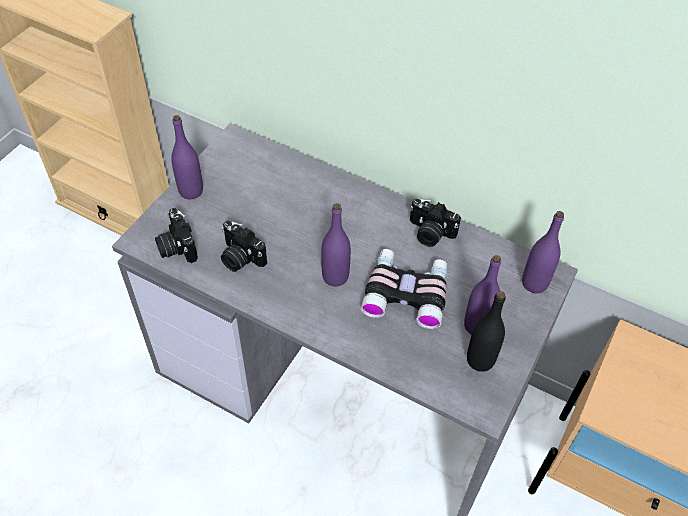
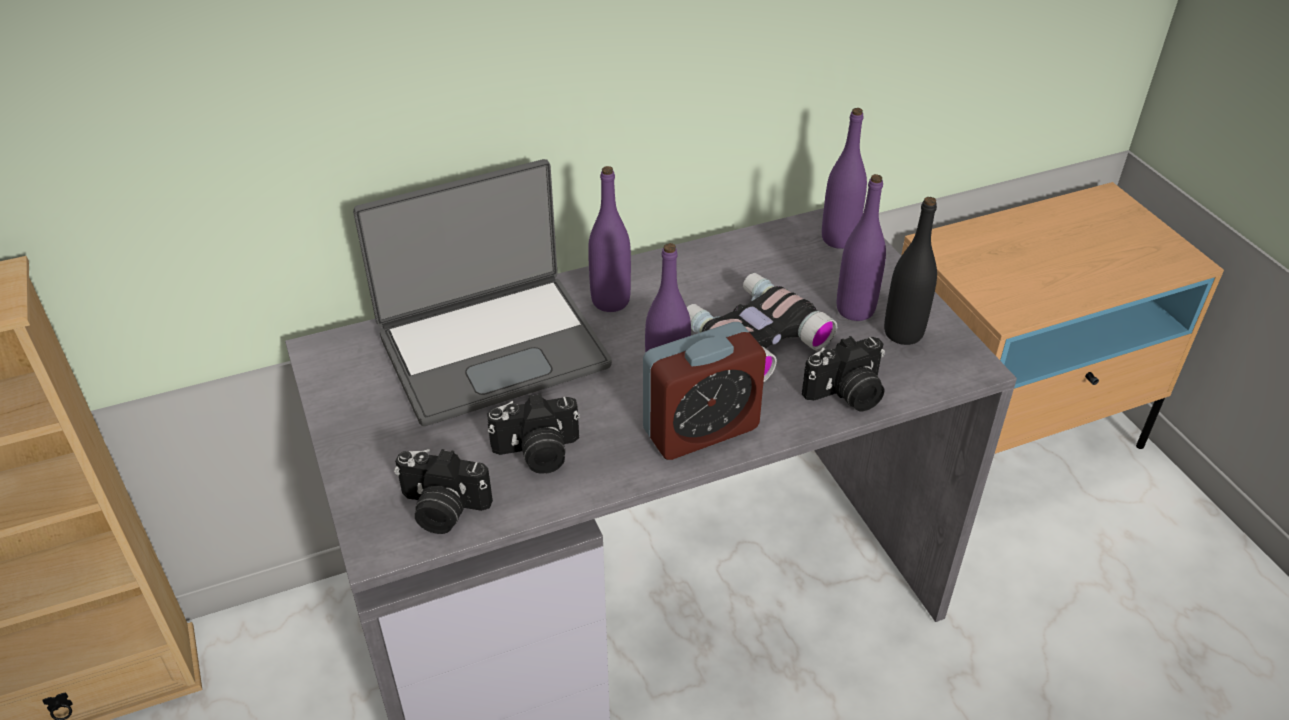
camera: 50 degrees left, 10 degrees down
purple bottle [171,115,203,199] -> purple bottle moved to [588,166,631,312]
camera [410,199,461,247] -> camera moved to [802,336,885,412]
none -> laptop [353,159,612,426]
none -> alarm clock [643,322,766,460]

